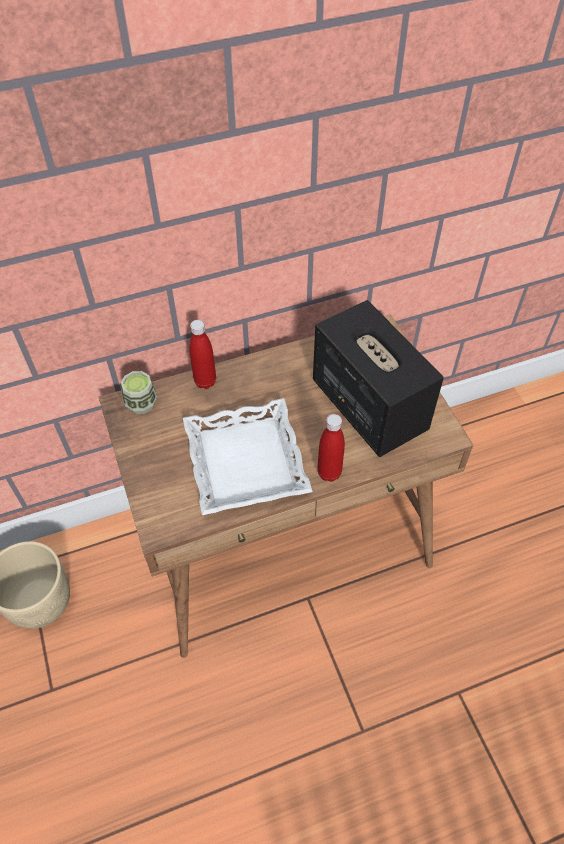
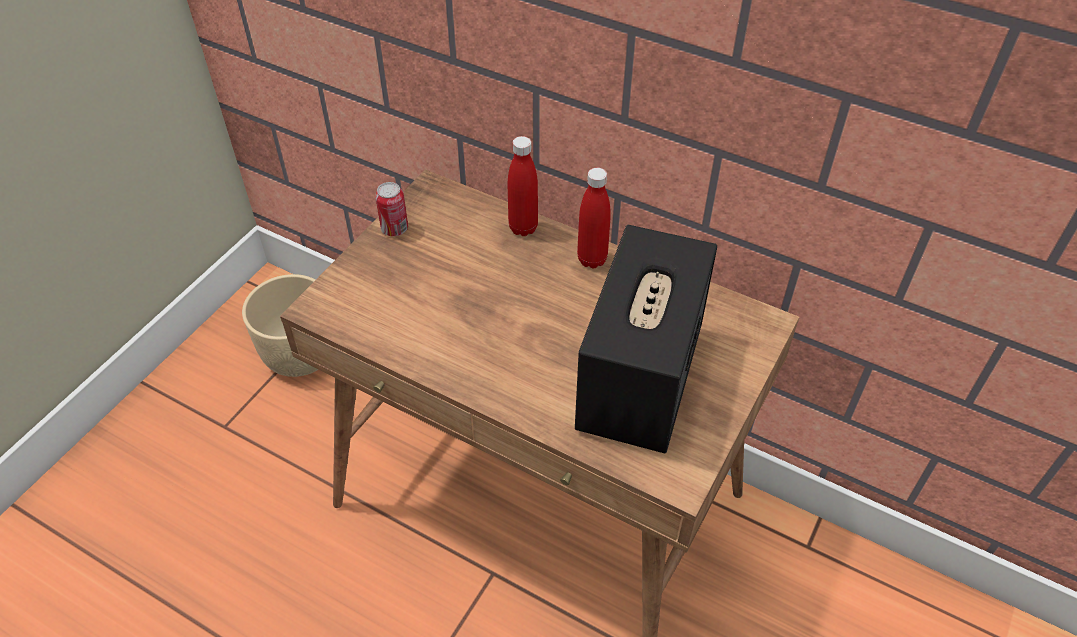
camera: 50 degrees right, 5 degrees down
cup [121,371,157,414] -> none
white tray [183,398,313,515] -> none
red bottle [317,414,345,482] -> red bottle moved to [577,168,611,268]
none -> can [375,182,408,236]

